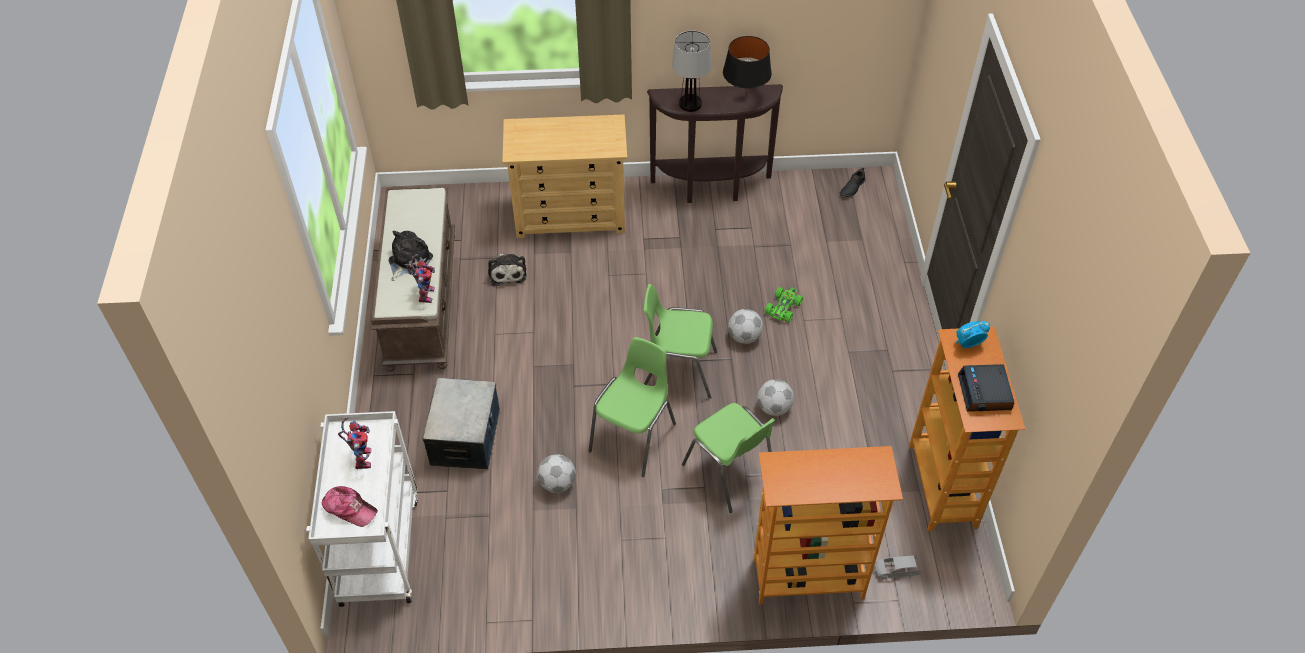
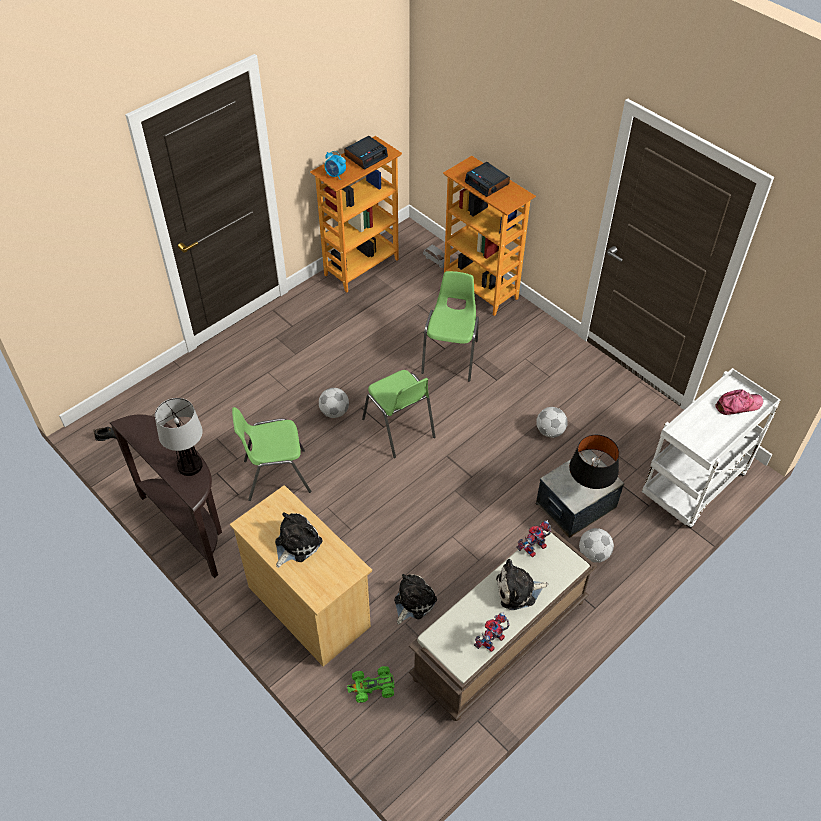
camera: 130 degrees left, 0 degrees up
cap [322,486,378,527] -> cap turned 90 degrees clockwise [715,390,763,415]
toy robot [338,417,371,469] -> toy robot moved to [474,612,510,652]
green chair [589,337,676,477] -> green chair moved to [232,407,311,501]
black table lamp [723,36,772,98] -> black table lamp moved to [569,435,619,489]
football [757,379,794,416] -> football moved to [579,528,614,563]
green toy car [765,287,803,322] -> green toy car moved to [347,666,395,703]
none -> plush toy [275,513,323,568]
none -> alarm clock [465,162,510,197]

